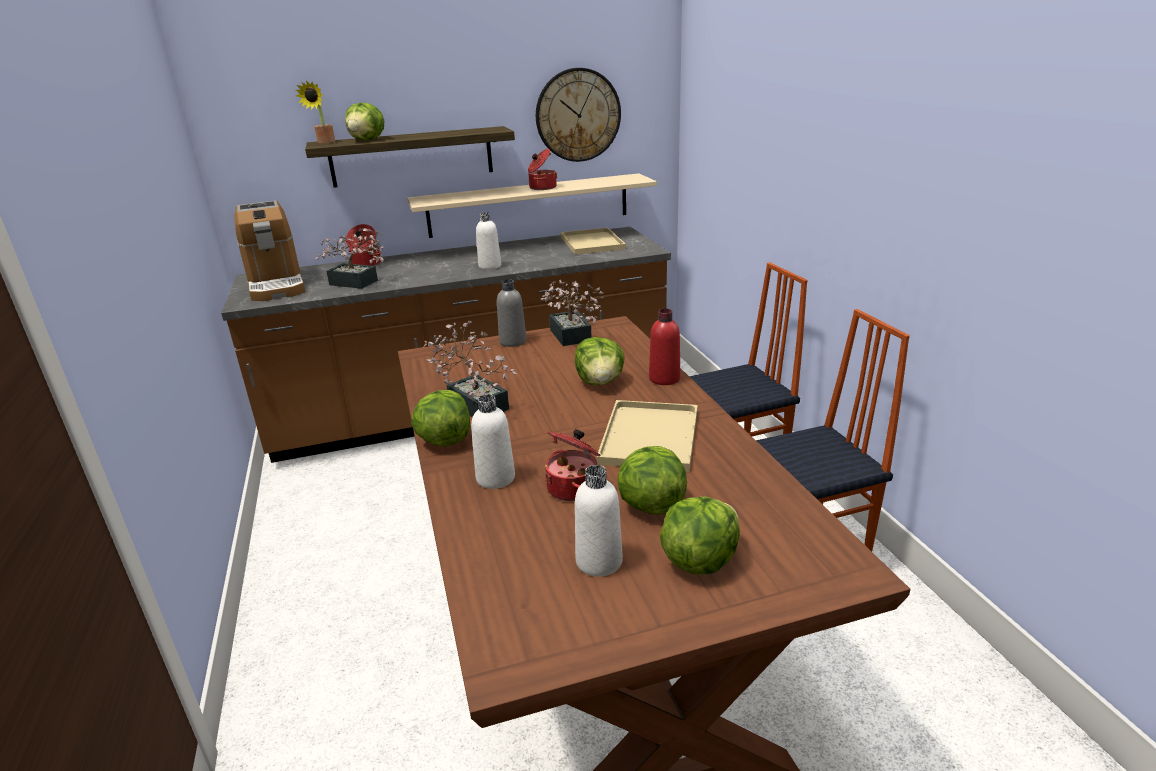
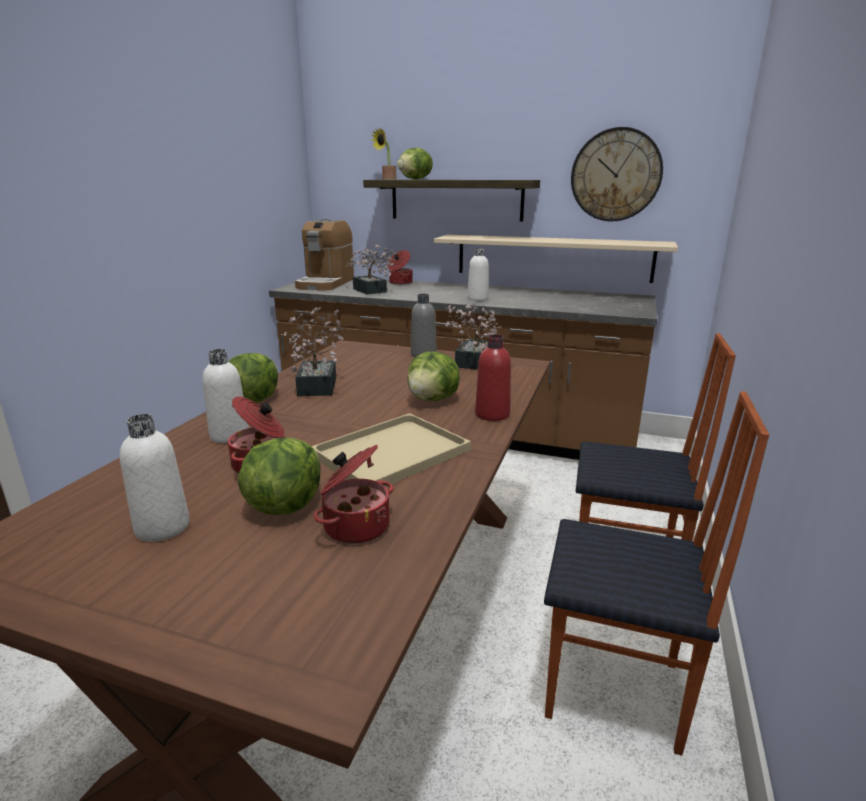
camera: 35 degrees right, 5 degrees down
cooking pot [528,149,557,190] -> cooking pot moved to [314,445,394,544]
beige tray [561,228,626,255] -> none
lettuce [660,497,740,574] -> none

